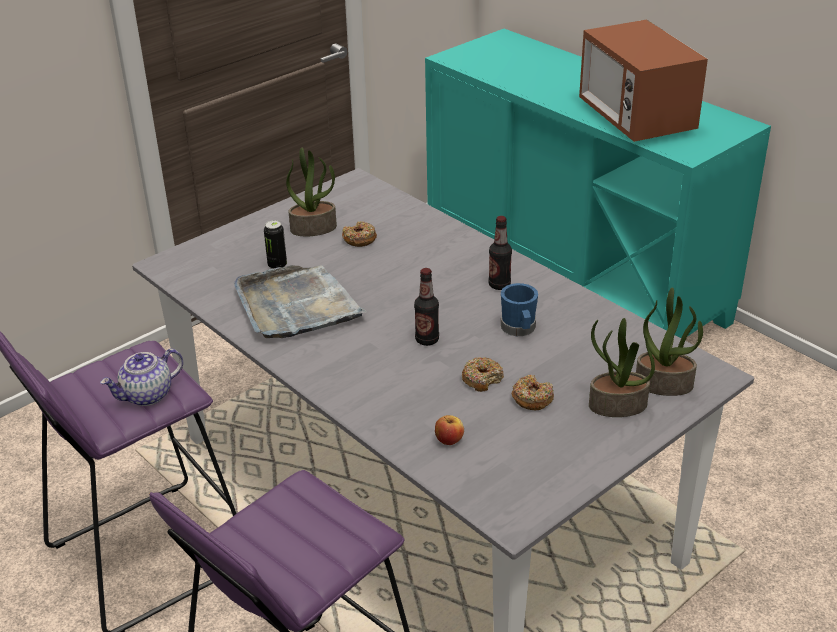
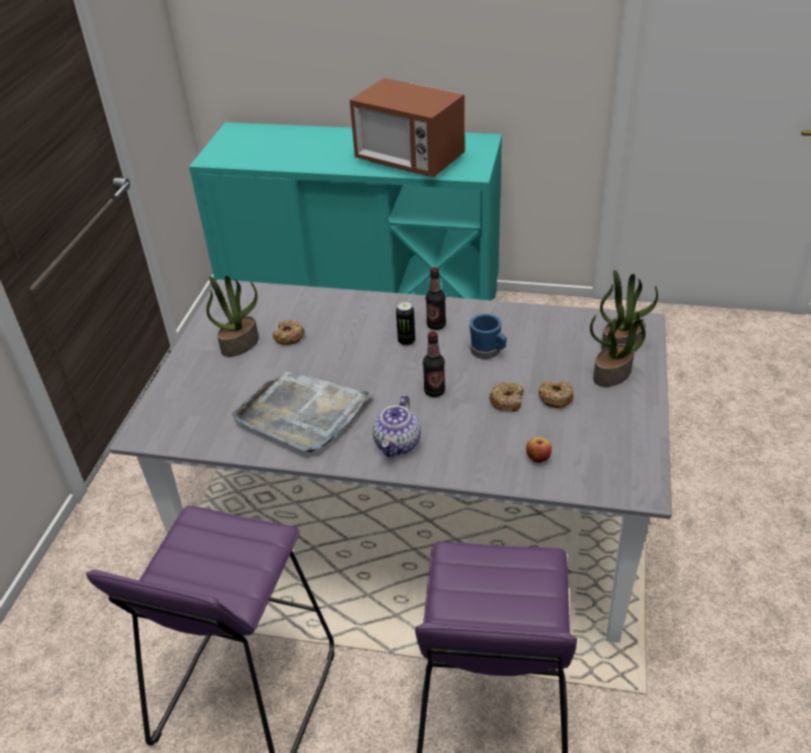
camera: 35 degrees left, 5 degrees up
teapot [100,349,183,406] -> teapot moved to [373,395,421,457]
can [264,220,287,269] -> can moved to [396,302,415,346]

